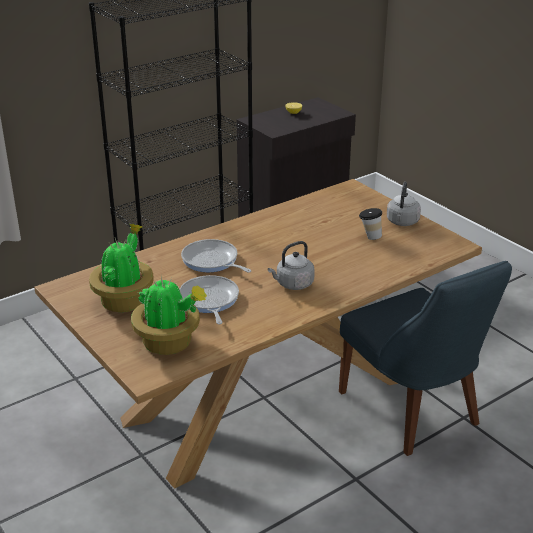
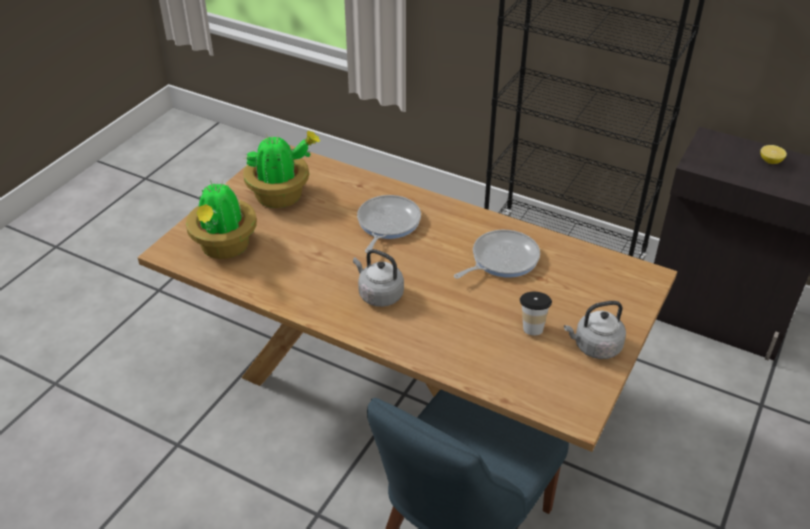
camera: 65 degrees right, 10 degrees up
frying pan [179,275,239,324] -> frying pan moved to [454,230,540,279]

